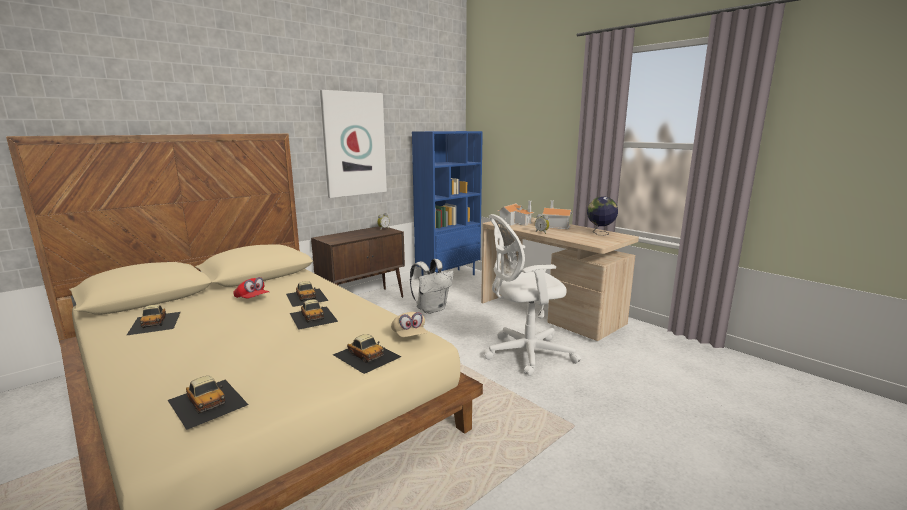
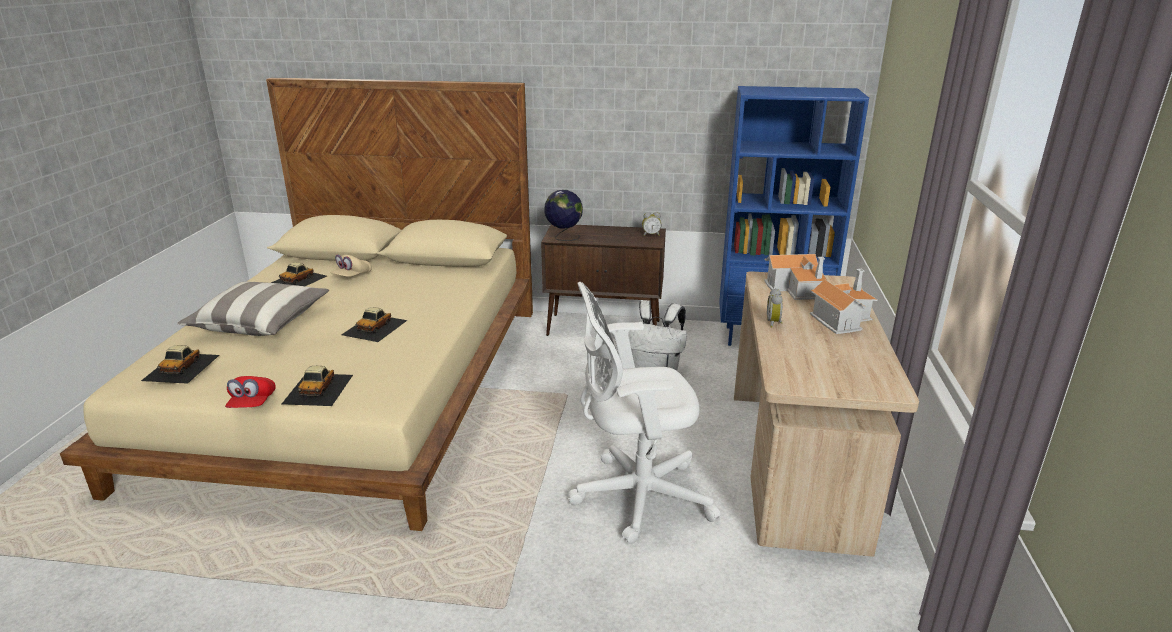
camera: 50 degrees right, 10 degrees up
red cap [233,277,269,299] -> red cap moved to [225,376,276,408]
toy car [286,281,328,307] -> none
picture [320,90,387,198] -> none
beige cap [391,312,427,337] -> beige cap moved to [330,255,372,277]
white office chair [483,214,581,376] -> white office chair turned 45 degrees counterclockwise [568,282,720,544]
globe [587,197,618,235] -> globe moved to [544,190,583,241]
none -> pillow [177,282,329,336]

